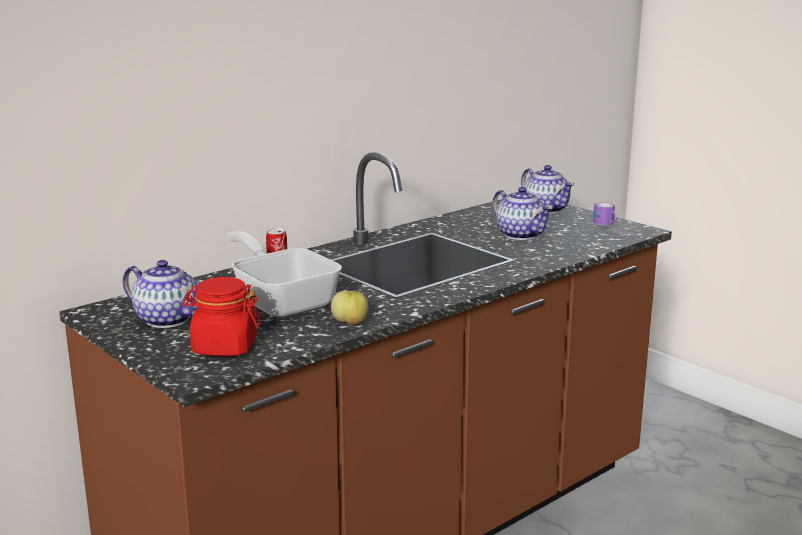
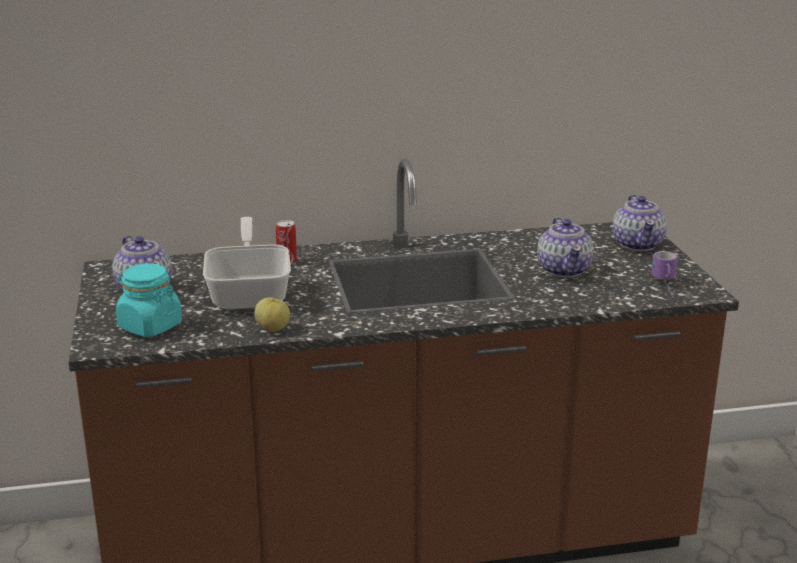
camera: 30 degrees right, 5 degrees up
red jar [183,277,261,356] -> turquoise jar [116,264,182,337]

